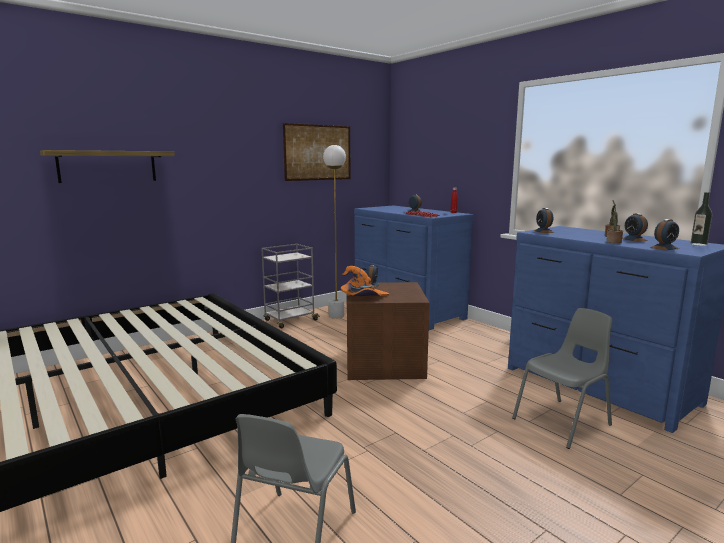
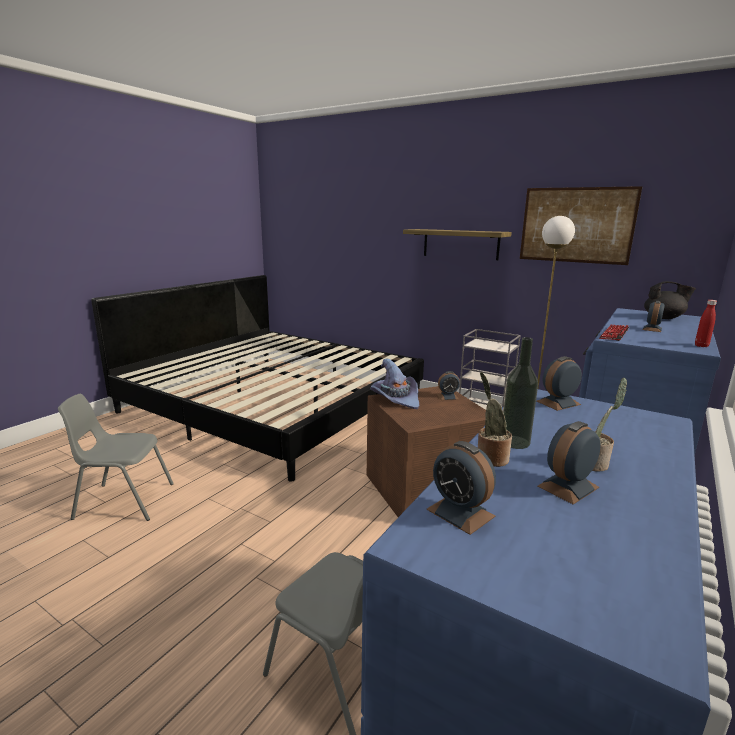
camera: 70 degrees right, 5 degrees up
shelf [40,150,175,183] -> shelf moved to [403,229,512,260]
orange hat [341,266,389,296] -> purple hat [370,359,419,409]
bottle [691,192,712,246] -> bottle moved to [503,337,538,449]
none -> black teapot [644,281,696,319]

